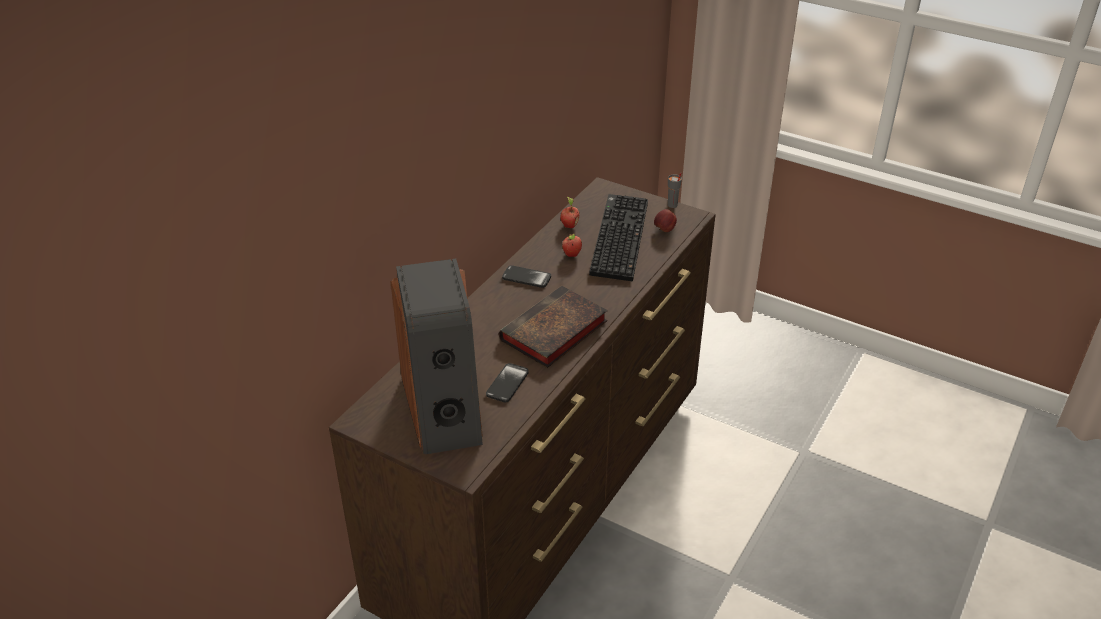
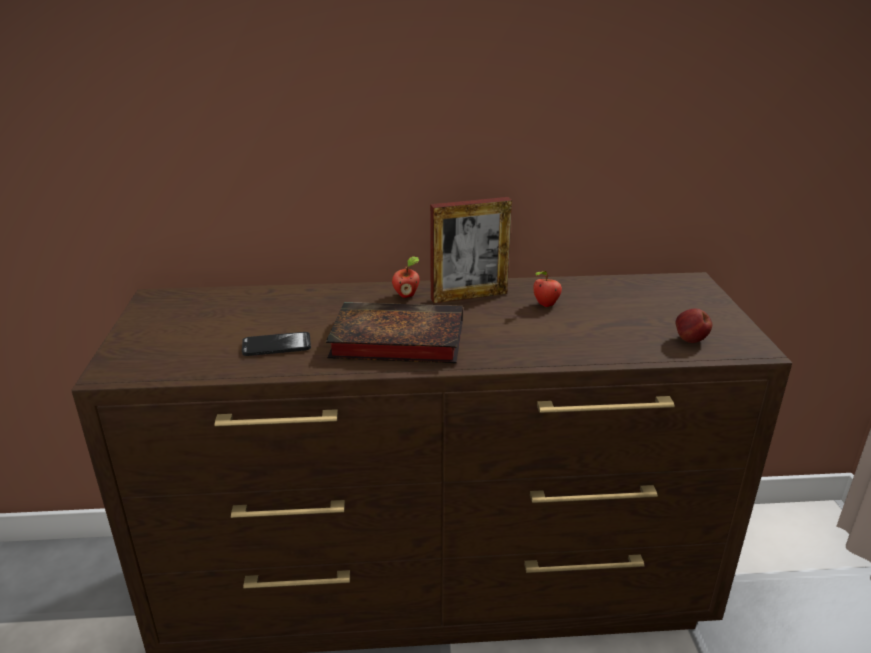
camera: 55 degrees right, 10 degrees down
speaker [390,259,483,455] -> none
phone [502,265,551,288] -> picture frame [430,197,512,303]
apple [560,197,579,228] -> apple moved to [392,256,420,298]
keyboard [589,194,648,281] -> none
grey cup [668,172,682,208] -> none

